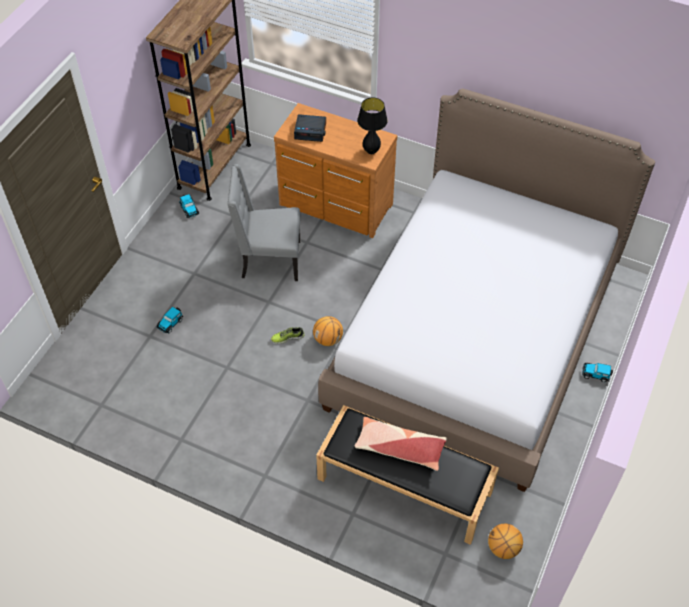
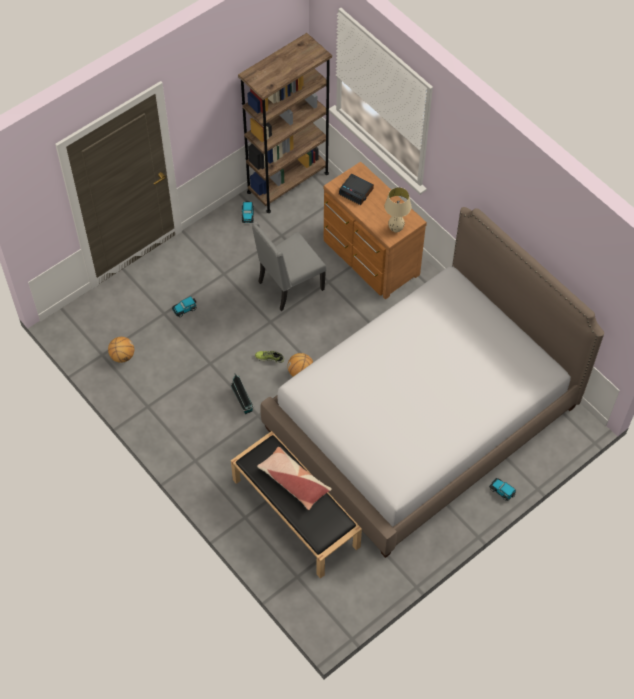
camera: 25 degrees right, 5 degrees up
grey chair [227,164,300,281] -> grey chair turned 60 degrees counterclockwise [252,221,326,311]
black table lamp [357,98,388,154] -> beige table lamp [384,187,411,232]
basketball [488,524,523,559] -> basketball moved to [108,337,134,363]
none -> toy house [231,374,254,414]

